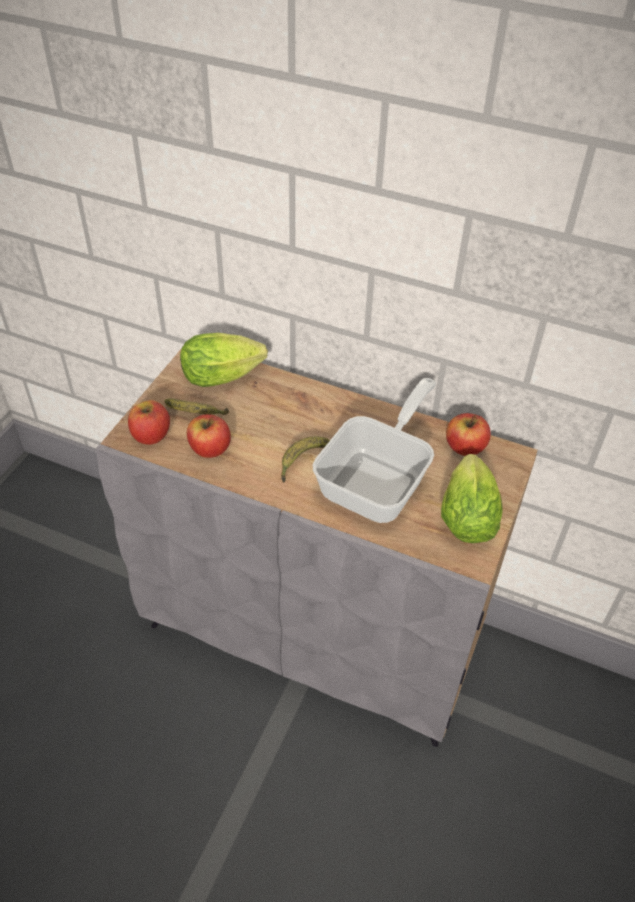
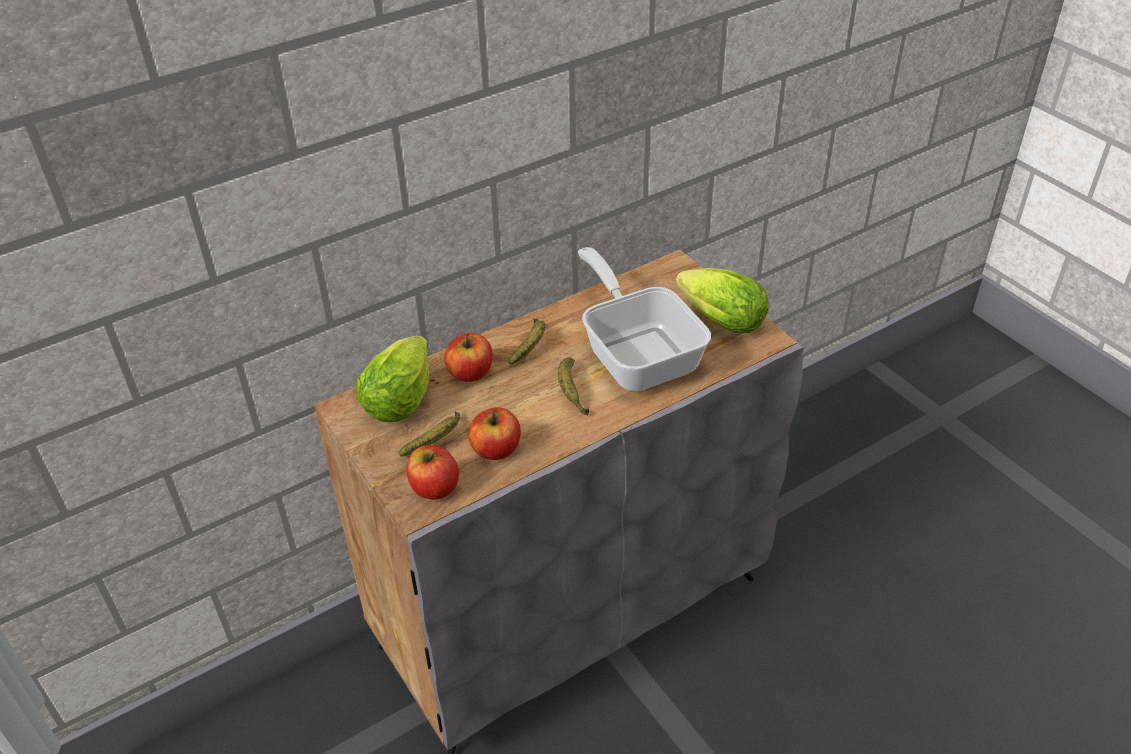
camera: 55 degrees left, 5 degrees down
apple [446,413,491,456] -> apple moved to [445,333,493,382]
none -> banana [508,318,545,365]

